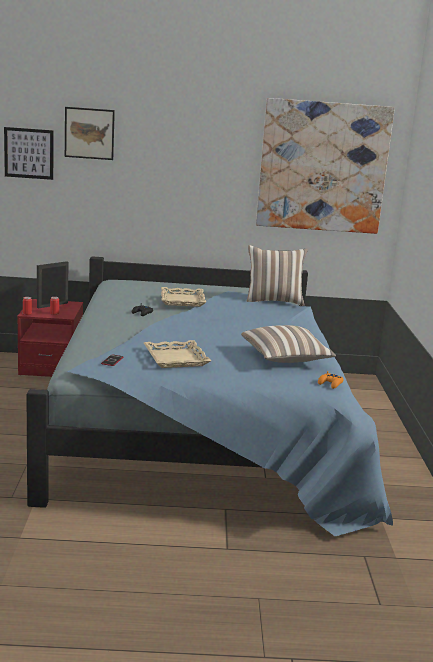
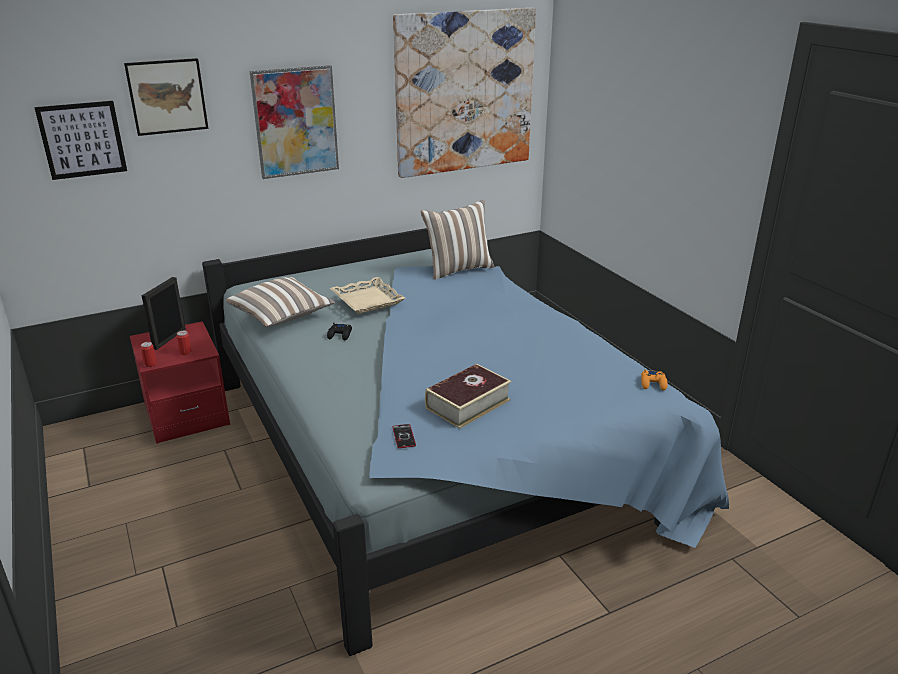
camera: 25 degrees left, 10 degrees up
beige tray [144,340,211,368] -> book [425,364,511,429]
pillow [241,325,336,363] -> pillow moved to [226,277,335,327]
none -> picture [250,65,339,179]

